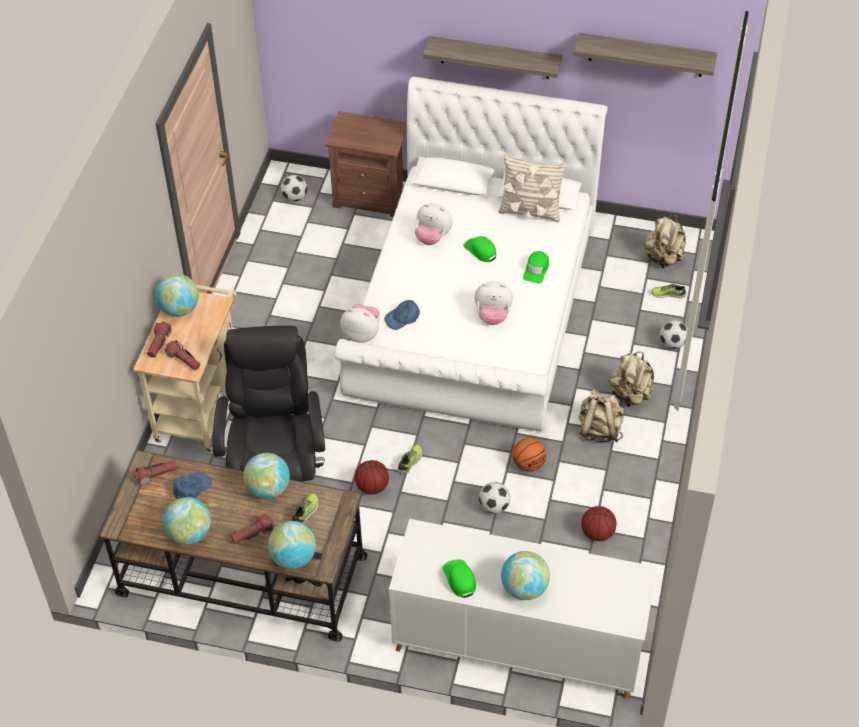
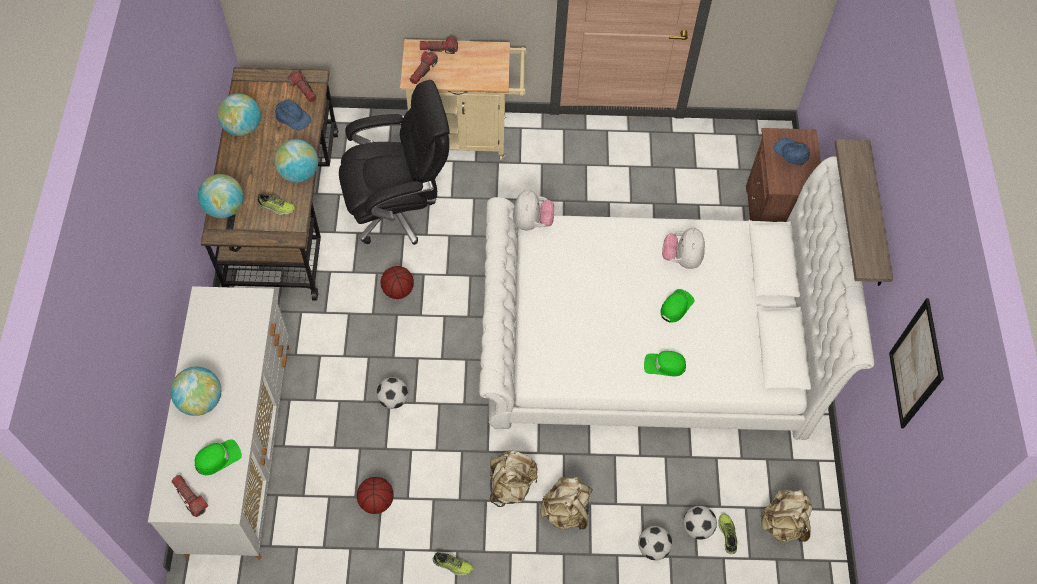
camera: 75 degrees right, 10 degrees up
globe [155,274,199,317] -> none
flashlight [231,514,275,544] -> flashlight moved to [172,475,208,517]
football [281,175,307,202] -> football moved to [683,506,717,540]
blue cap [385,300,420,330] -> blue cap moved to [774,138,810,165]
shoe [398,445,422,475] -> shoe moved to [433,552,473,576]
green cap [443,560,476,598] -> green cap moved to [195,439,242,475]
plush toy [474,281,513,325] -> none
beige pillow [498,155,566,223] -> none
basketball [513,438,546,472] -> none
shelf [573,33,717,77] -> picture [889,298,944,428]

